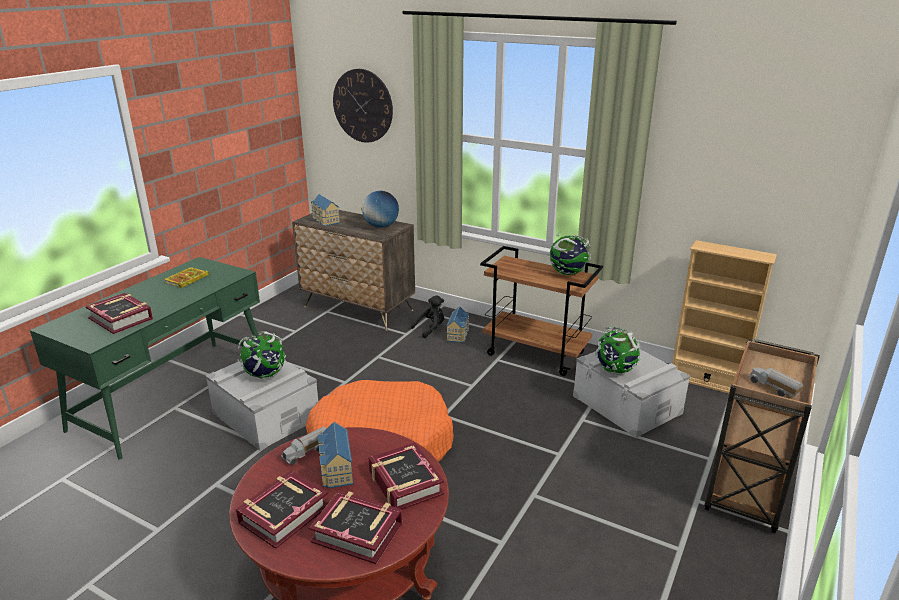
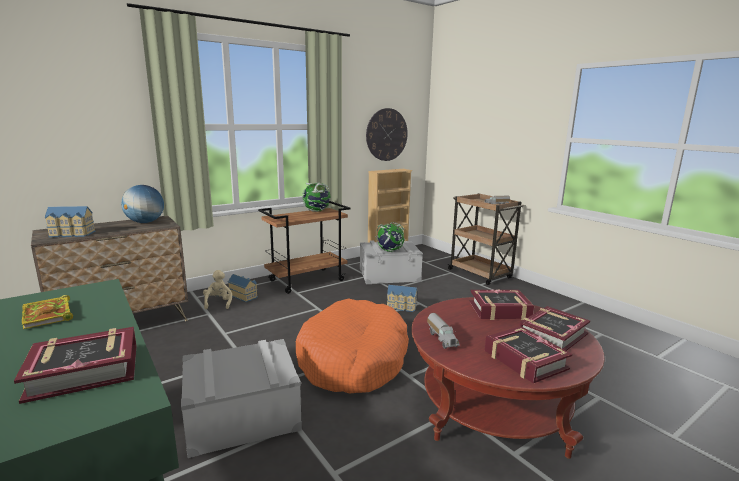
camera: 65 degrees left, 10 degrees down
globe [238,331,286,379] -> none
toy house [318,422,353,488] -> toy house moved to [387,285,417,312]
wall clock [333,69,393,143] -> wall clock moved to [366,108,408,161]
black plush toy [411,295,444,338] -> beige plush toy [203,270,232,309]

